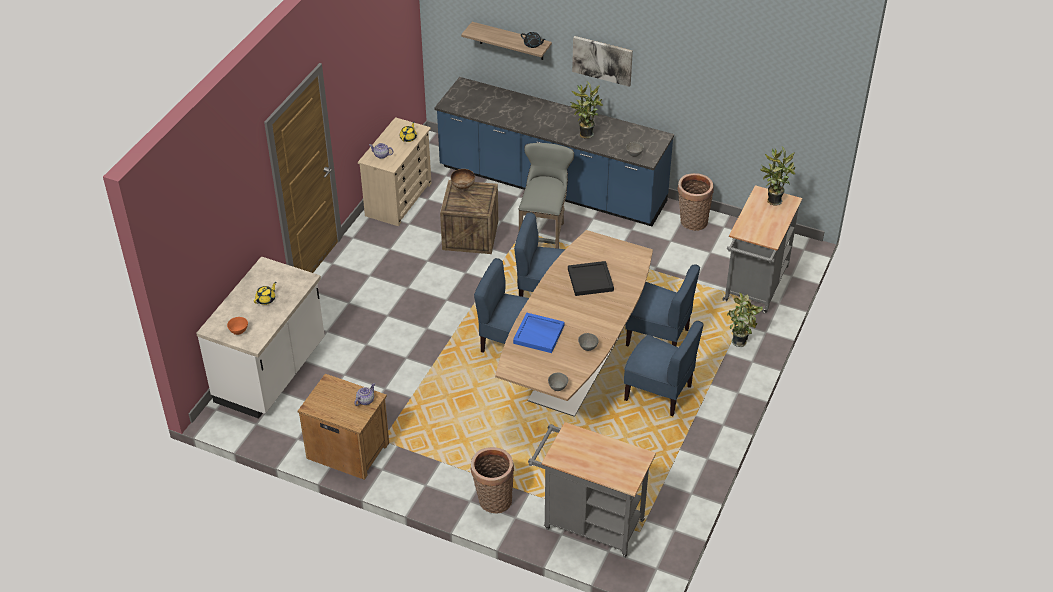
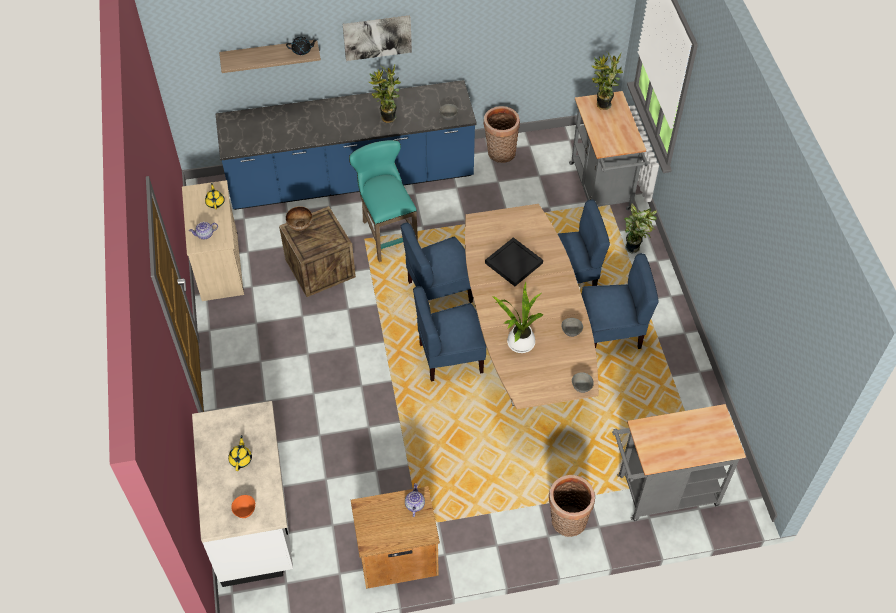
camera: 35 degrees left, 10 degrees up
blue tray [513,312,565,353] -> potted plant [493,282,543,353]
grey stool [518,143,574,249] -> turquoise stool [349,140,418,262]

